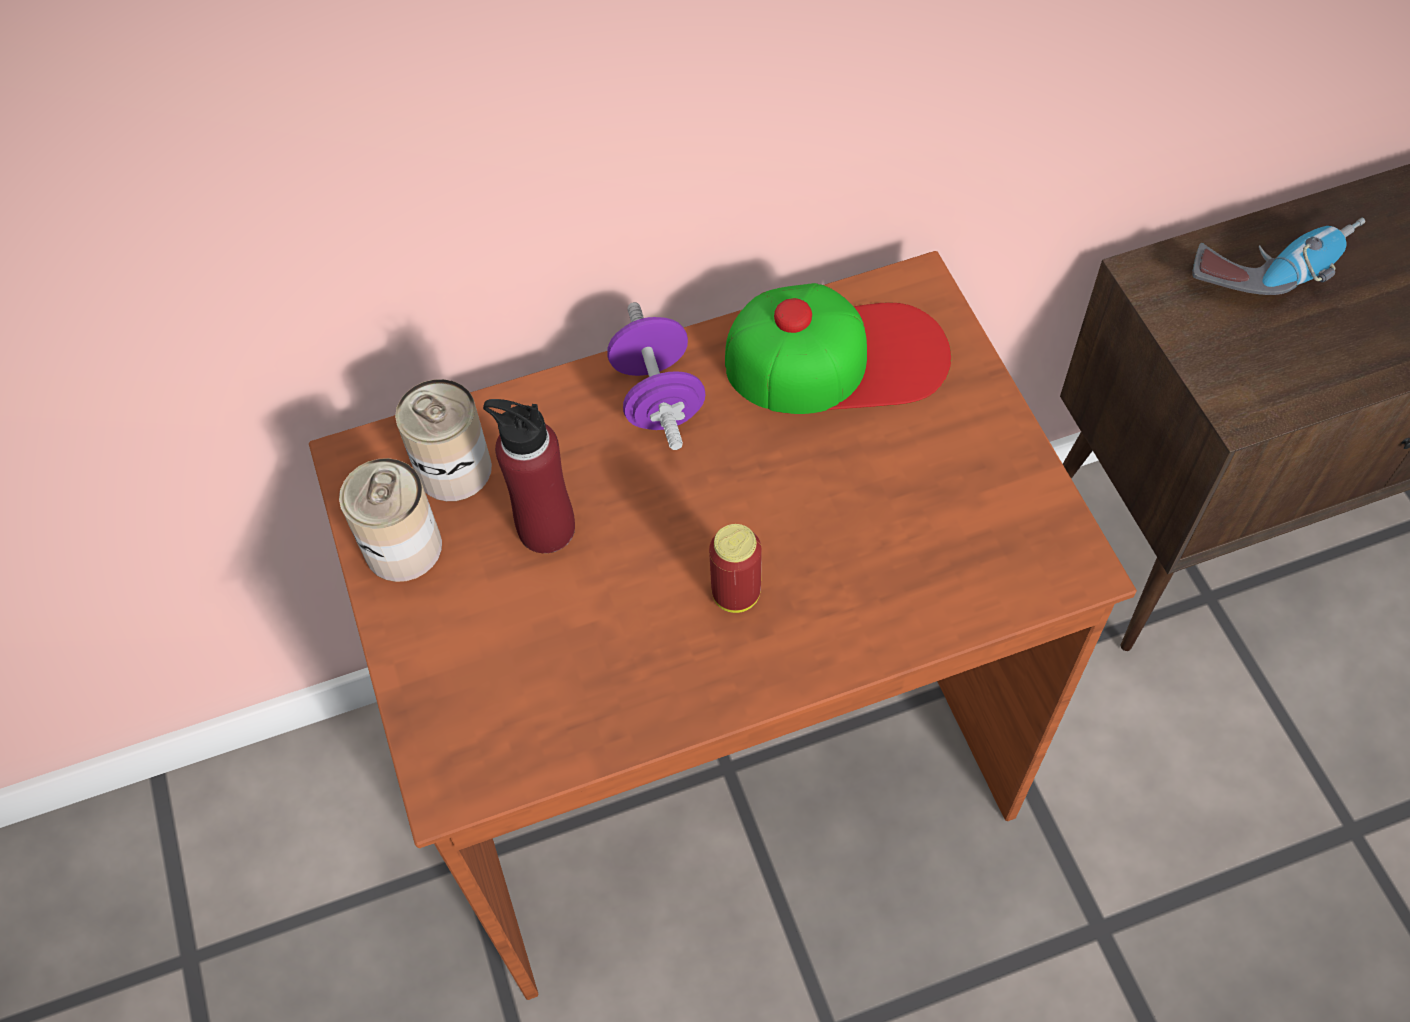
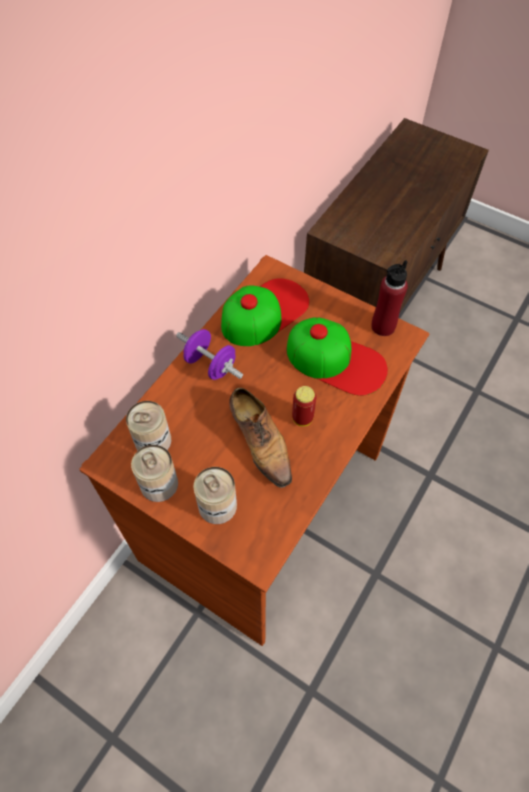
camera: 40 degrees left, 0 degrees up
red bottle [483,399,575,553] -> red bottle moved to [371,260,408,336]
power drill [1192,218,1365,295] -> none
none -> can [193,467,237,524]
none -> shoe [229,388,292,488]
none -> cap [287,317,388,396]

